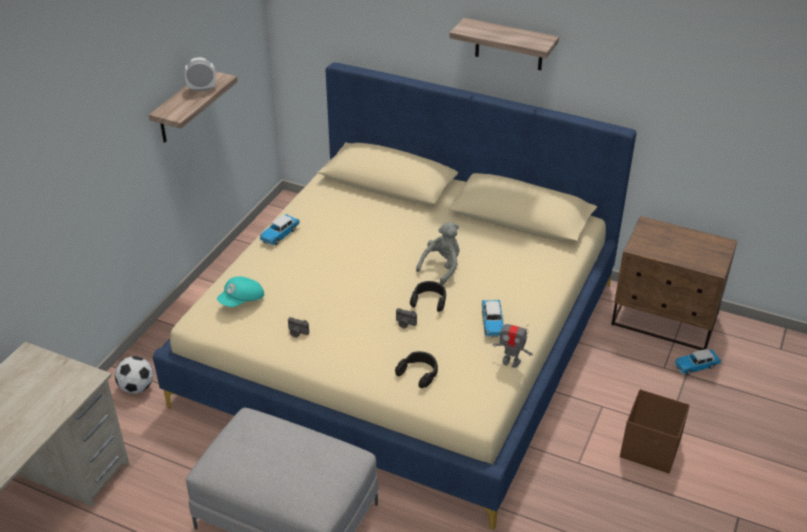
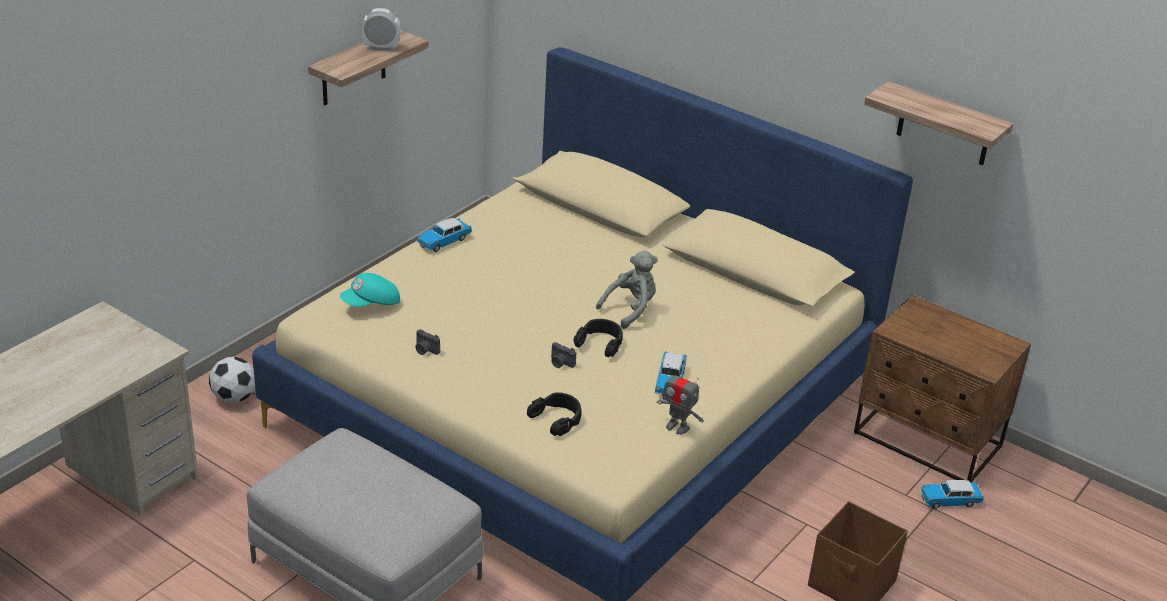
camera: 10 degrees right, 5 degrees down
shelf [450,18,559,70] -> shelf moved to [864,81,1013,165]

